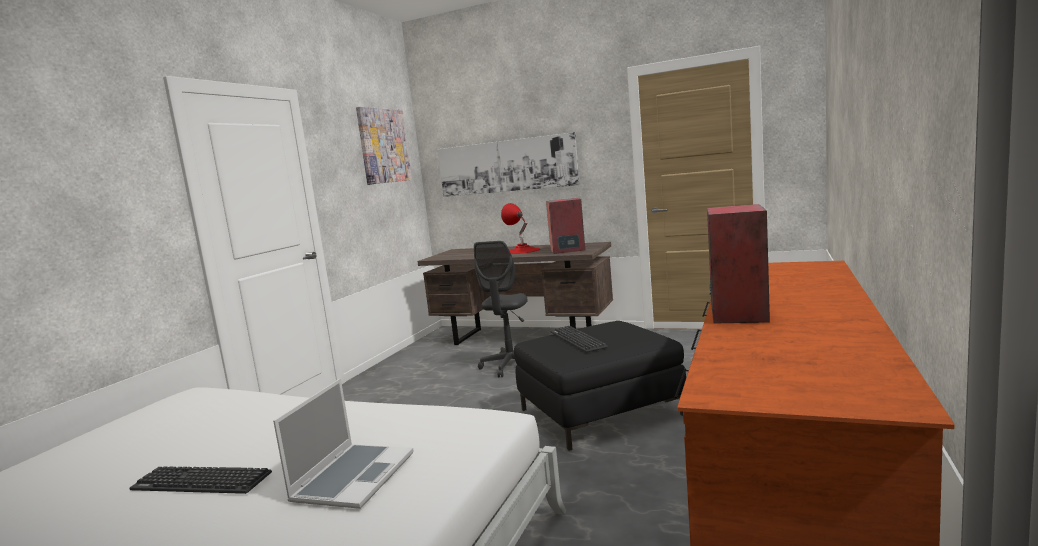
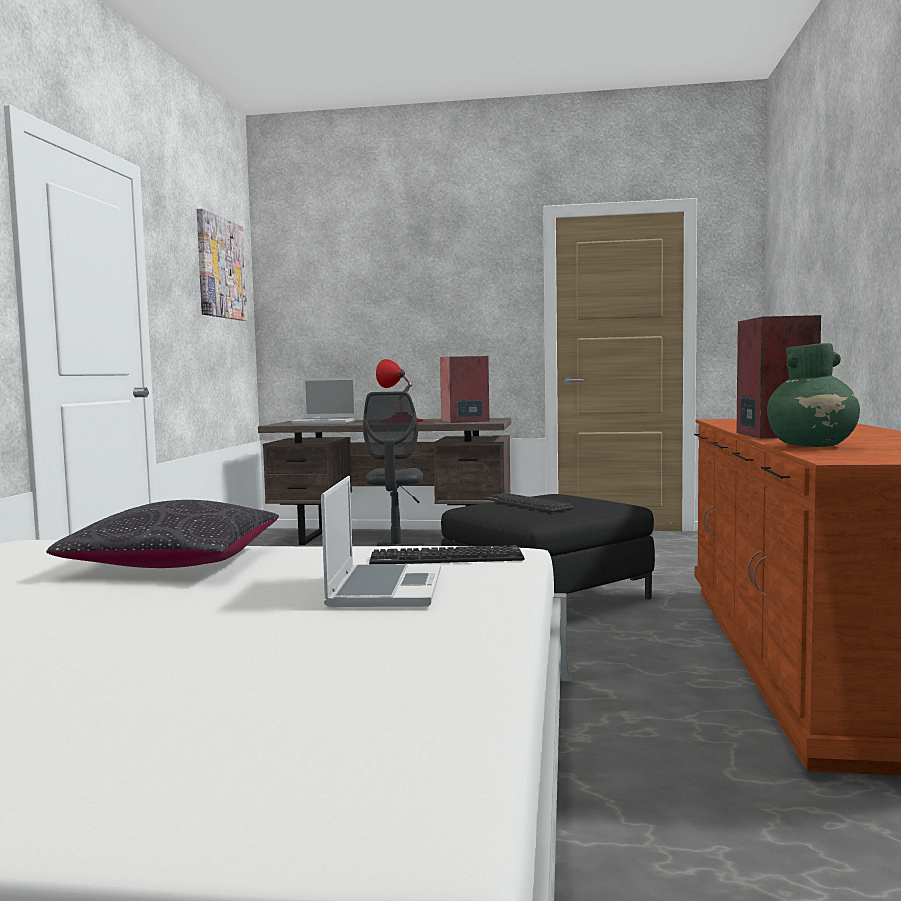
camera: 15 degrees left, 5 degrees down
keyboard [130,466,272,494] -> keyboard moved to [369,545,525,564]
picture [438,132,580,197] -> none
none -> black pillow [46,500,279,568]
none -> laptop [292,378,357,425]
none -> green vase [767,343,860,447]

